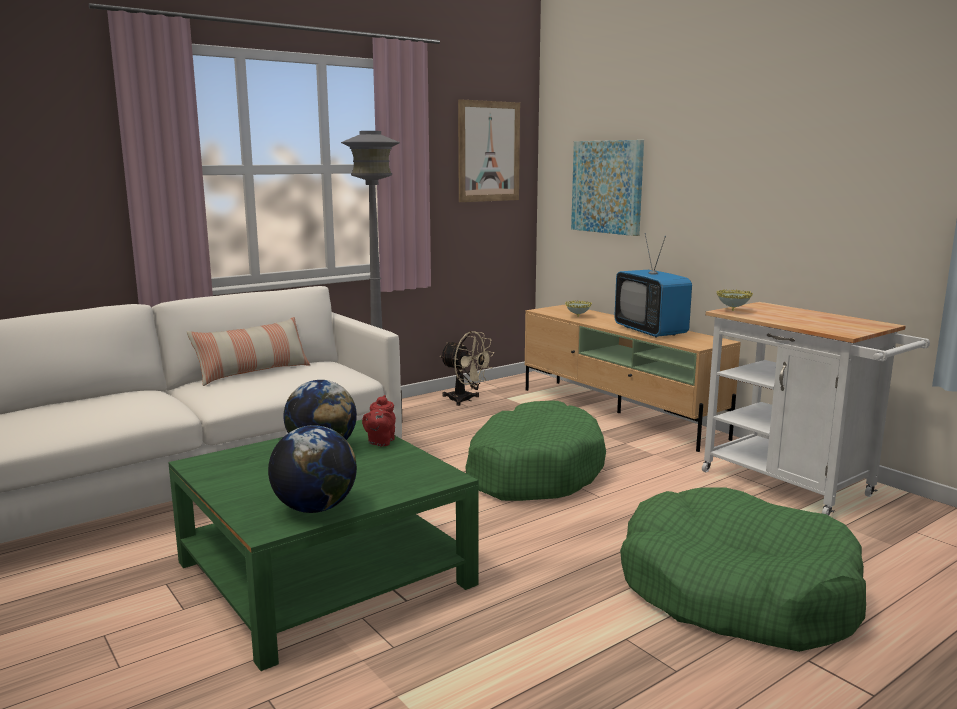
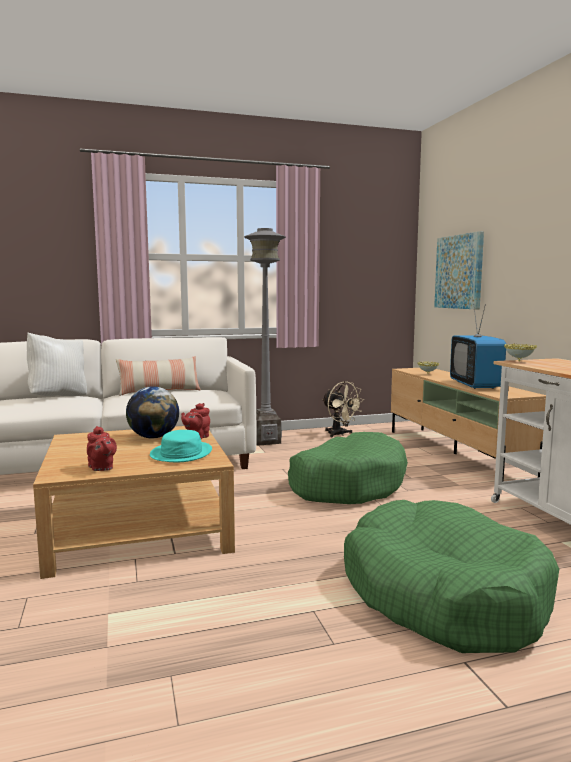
camera: 20 degrees right, 5 degrees down
green coffee table [168,420,478,671] -> beige coffee table [33,426,235,579]
globe [268,425,357,513] -> red teapot [87,426,117,471]
picture [458,99,520,202] -> none
none -> white pillow [27,332,87,396]
none -> turquoise hat [150,430,212,462]

